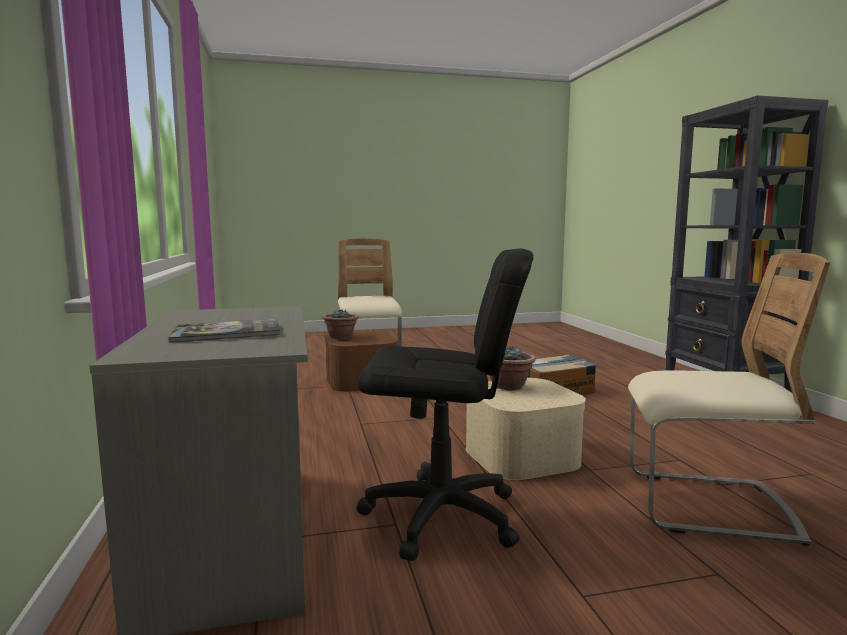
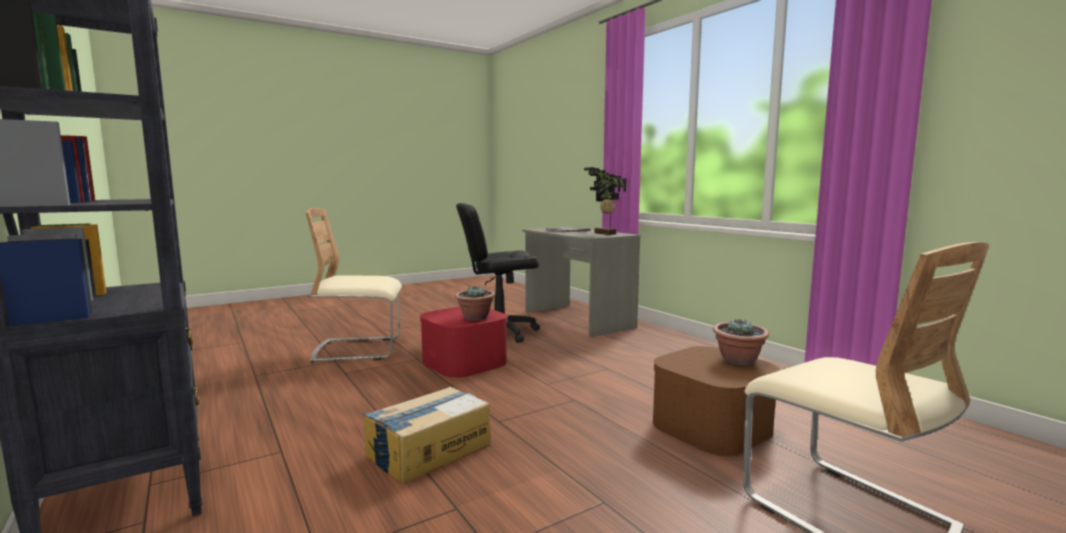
camera: 160 degrees right, 0 degrees up
beige storage box [466,378,586,480] -> red storage box [420,306,507,378]
none -> potted plant [584,167,626,235]

